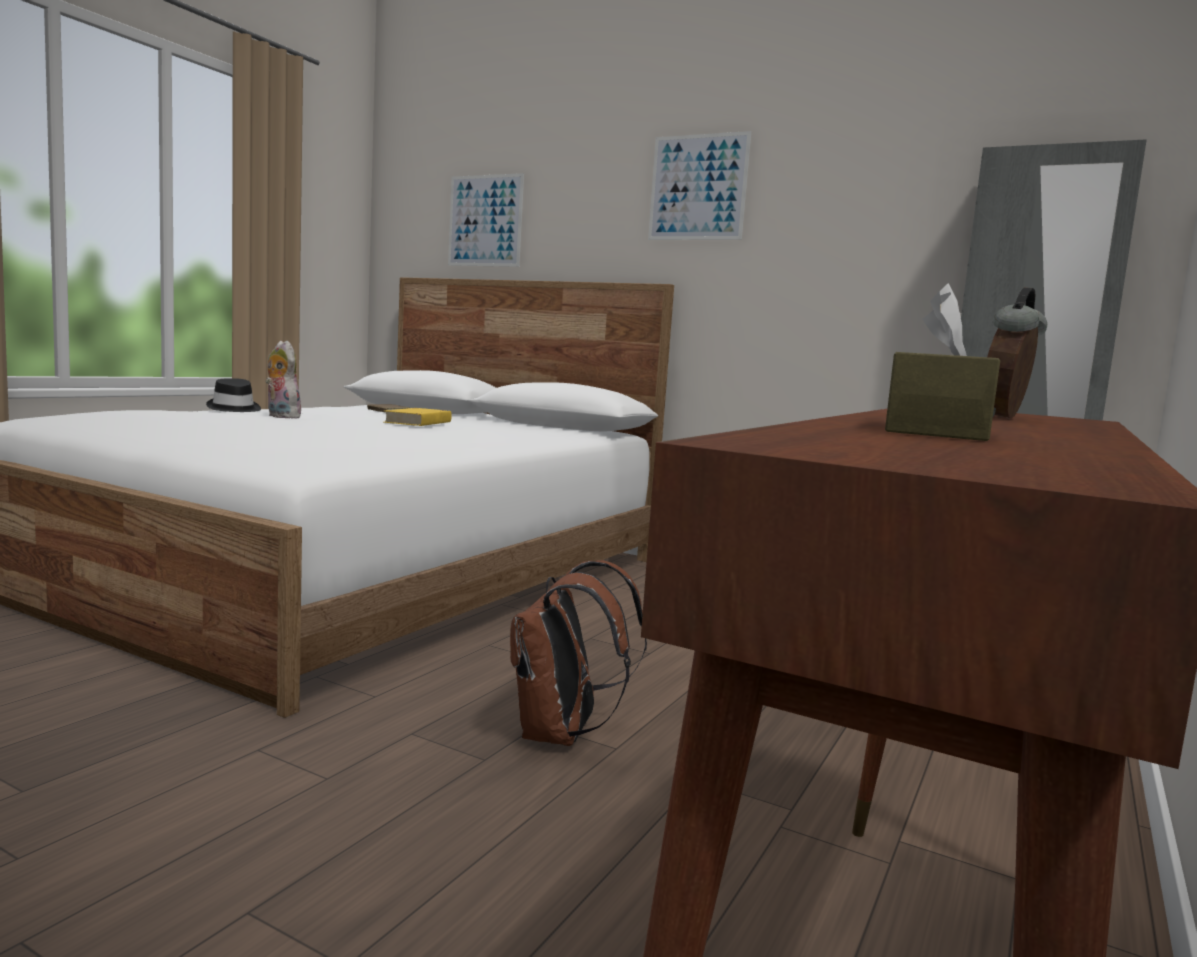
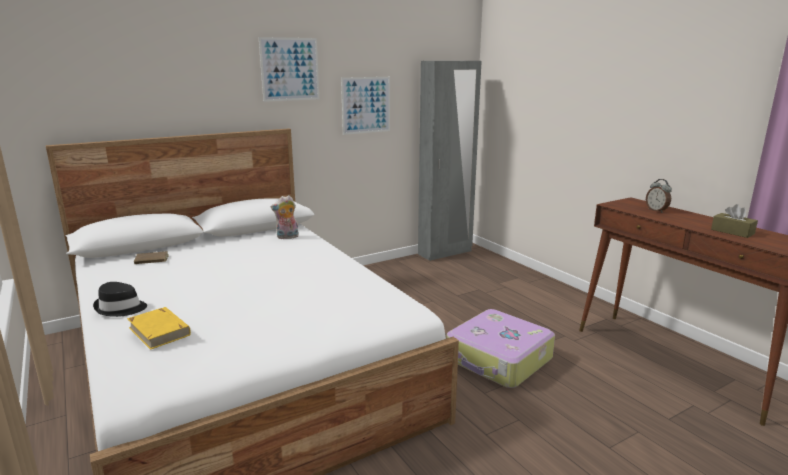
camera: 60 degrees left, 10 degrees up
plush toy [265,341,301,419] -> plush toy moved to [271,195,299,239]
yellow book [384,408,452,426] -> yellow book moved to [127,307,191,350]
picture [448,173,524,267] -> picture moved to [341,77,390,135]
brown backpack [510,560,647,746] -> suitcase [446,309,555,388]

